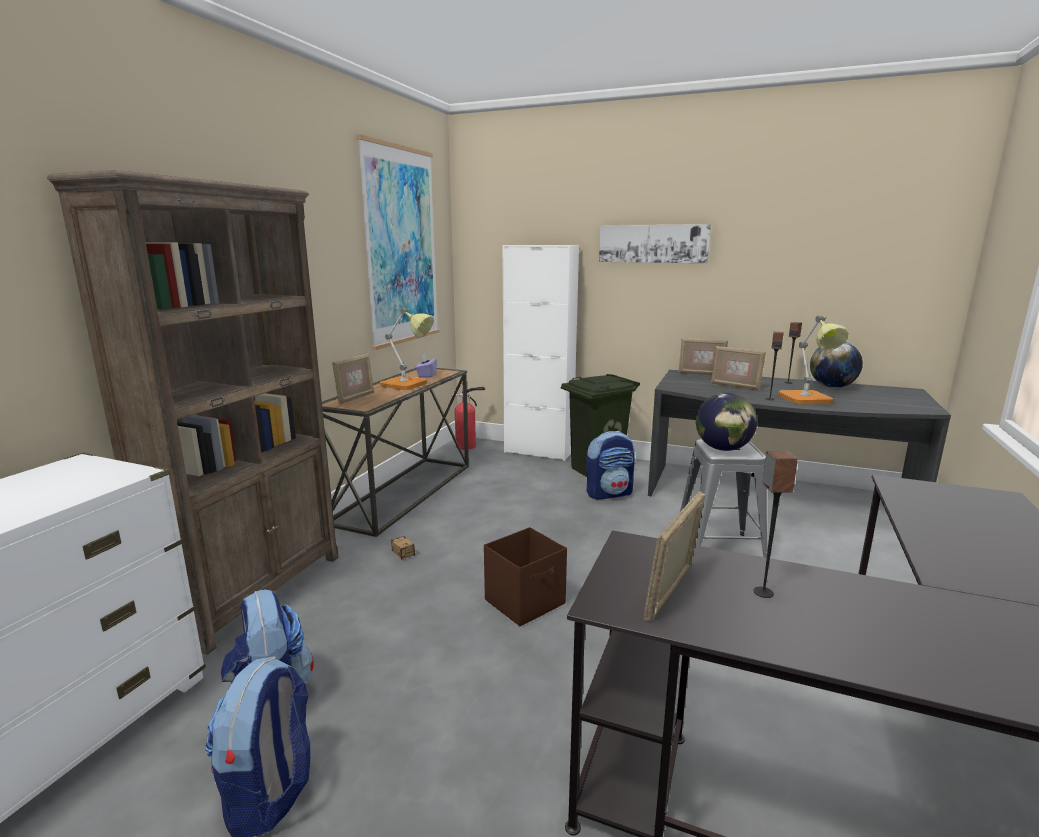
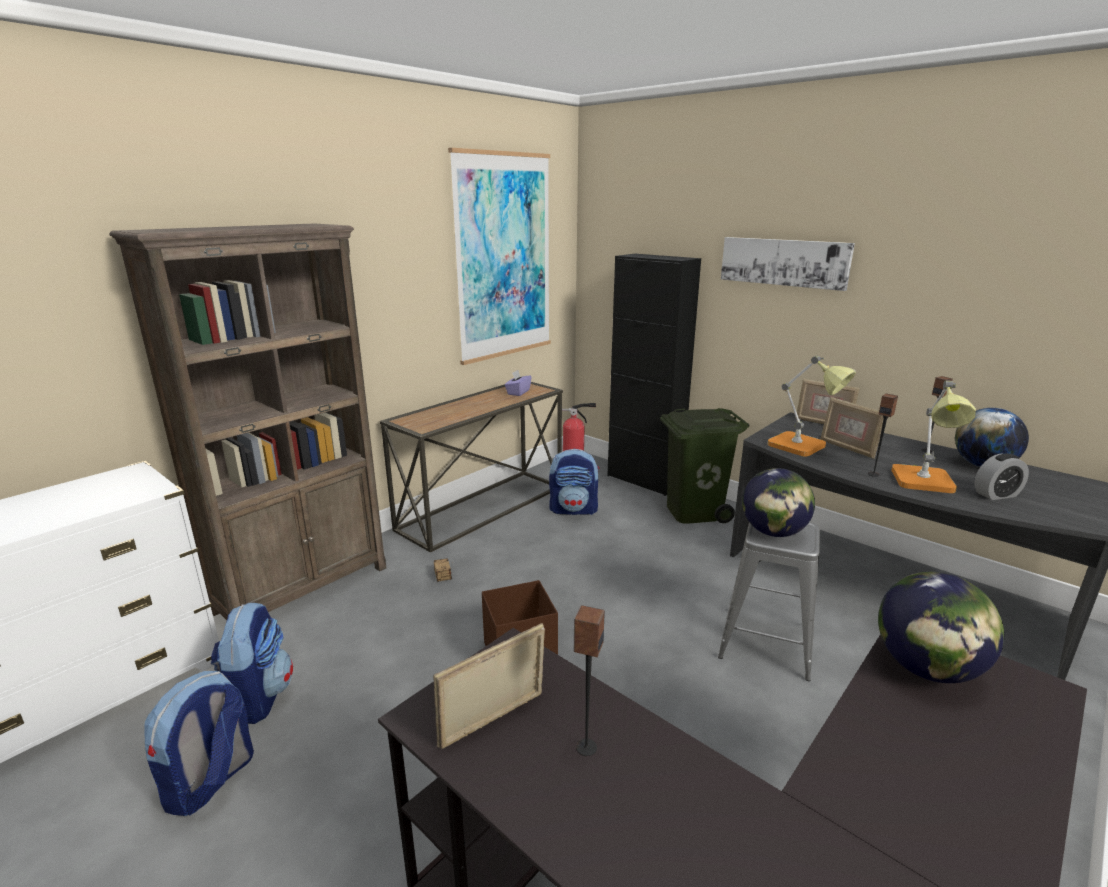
camera: 20 degrees right, 5 degrees up
picture frame [332,354,374,404] -> none
table lamp [380,308,434,390] -> table lamp moved to [767,356,856,456]
white cabinet [502,245,579,461] -> black cabinet [607,254,701,496]
backpack [586,431,635,500] -> backpack moved to [549,449,600,515]
none -> globe [878,571,1004,683]
none -> alarm clock [974,453,1029,500]

